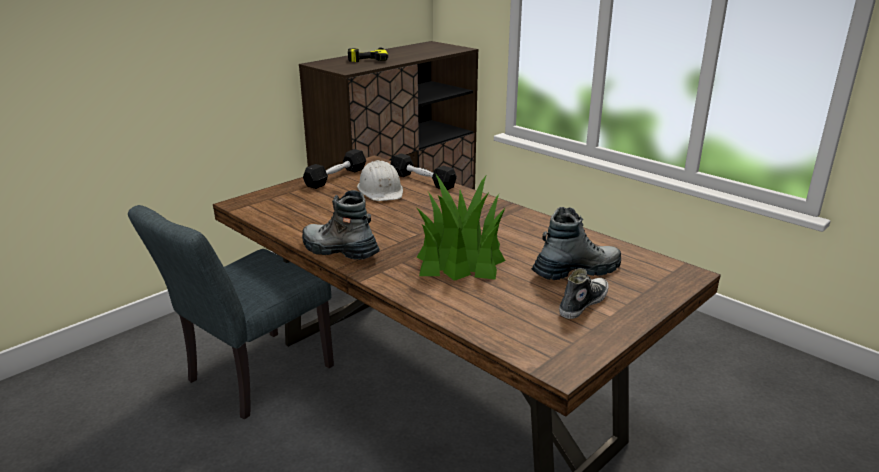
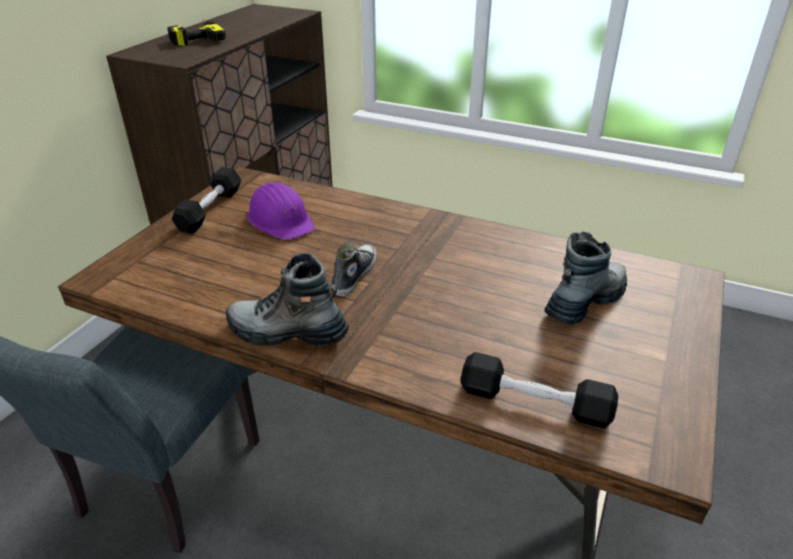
camera: 20 degrees left, 10 degrees up
white hard hat [357,160,403,201] -> purple hard hat [247,183,315,240]
black dumbbell [390,154,457,190] -> black dumbbell moved to [461,352,619,429]
potted plant [416,173,505,281] -> none
shoe [559,268,609,319] -> shoe moved to [332,242,376,296]

